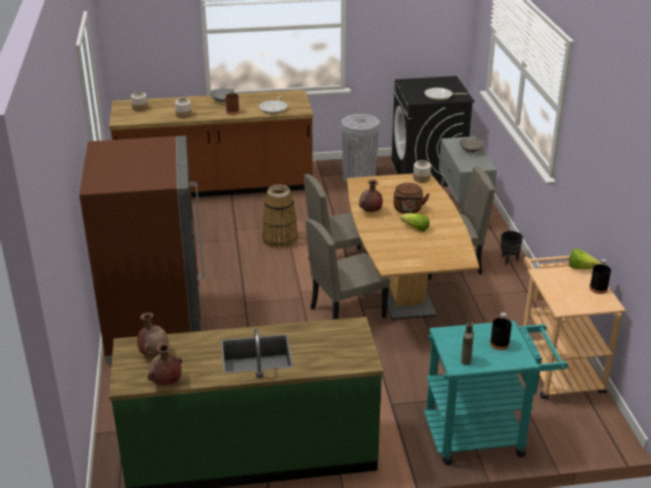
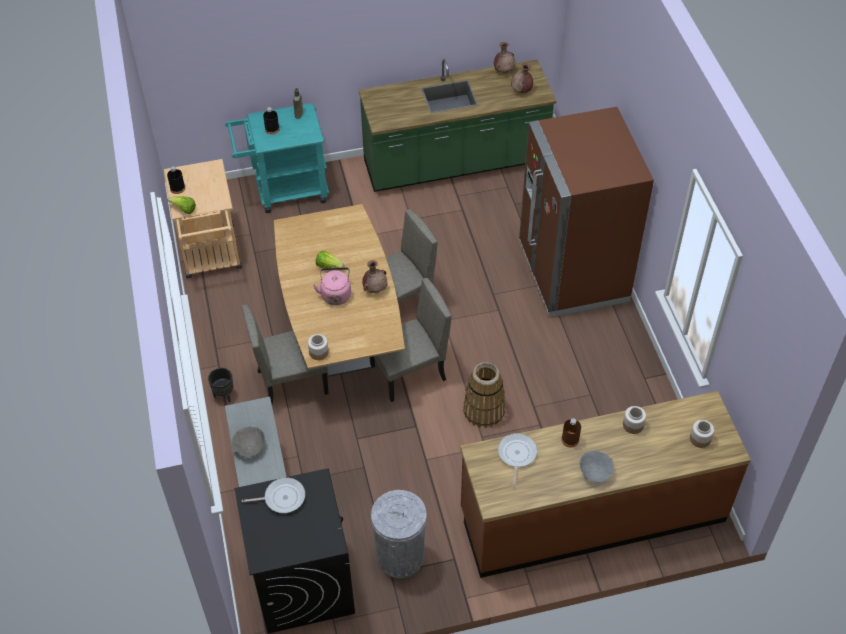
camera: 175 degrees right, 20 degrees up
brown kettle [394,183,429,214] -> pink kettle [313,267,351,305]

